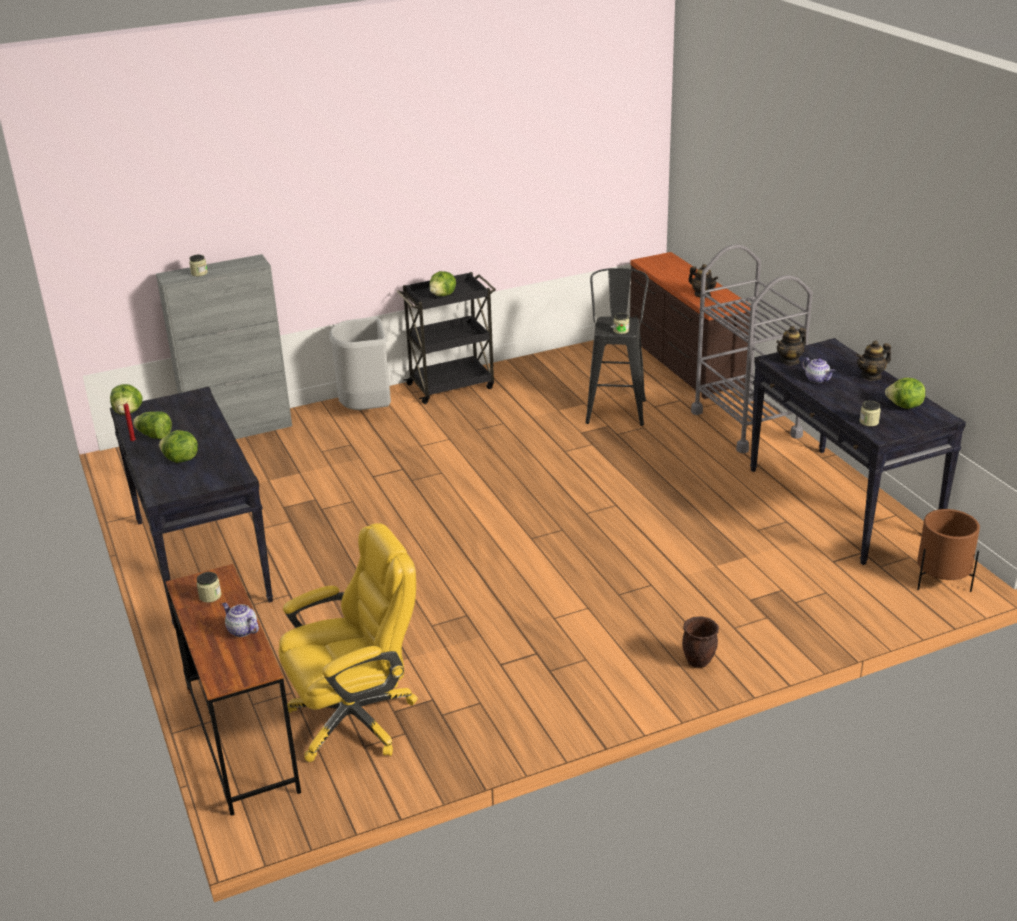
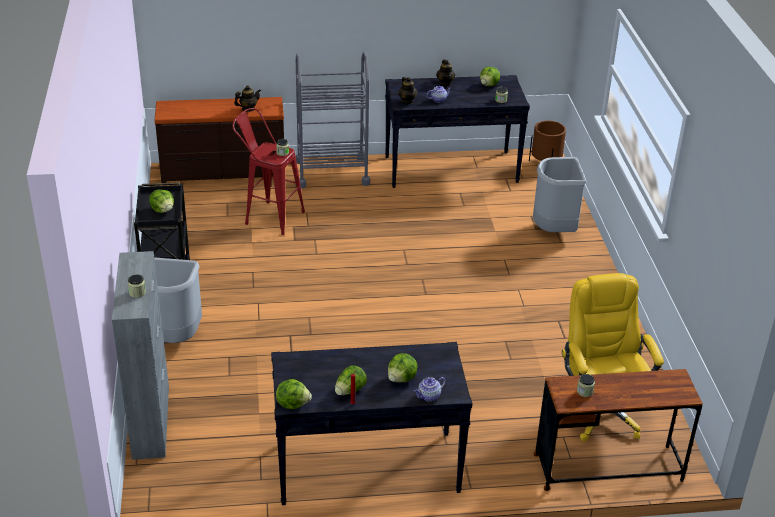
camera: 75 degrees left, 5 degrees up
teapot [222,603,259,637] -> teapot moved to [414,377,446,402]
black stool [585,268,649,426] -> red stool [232,108,305,235]
brown planter [682,616,719,668] -> none
none -> grey trash can [533,157,586,232]

